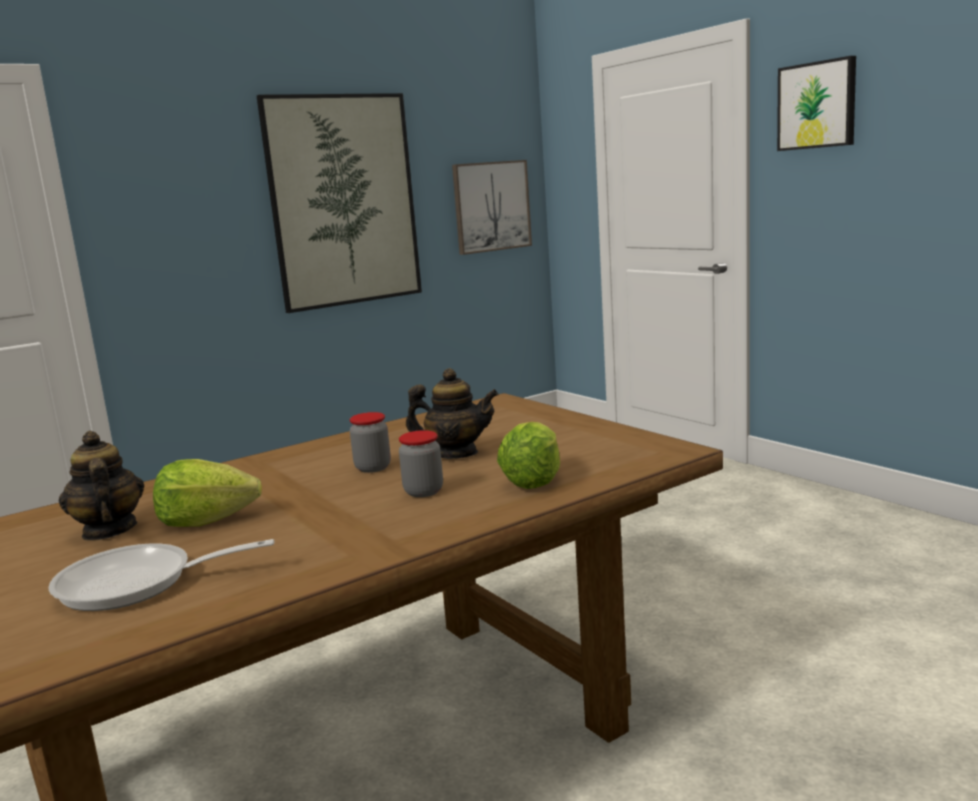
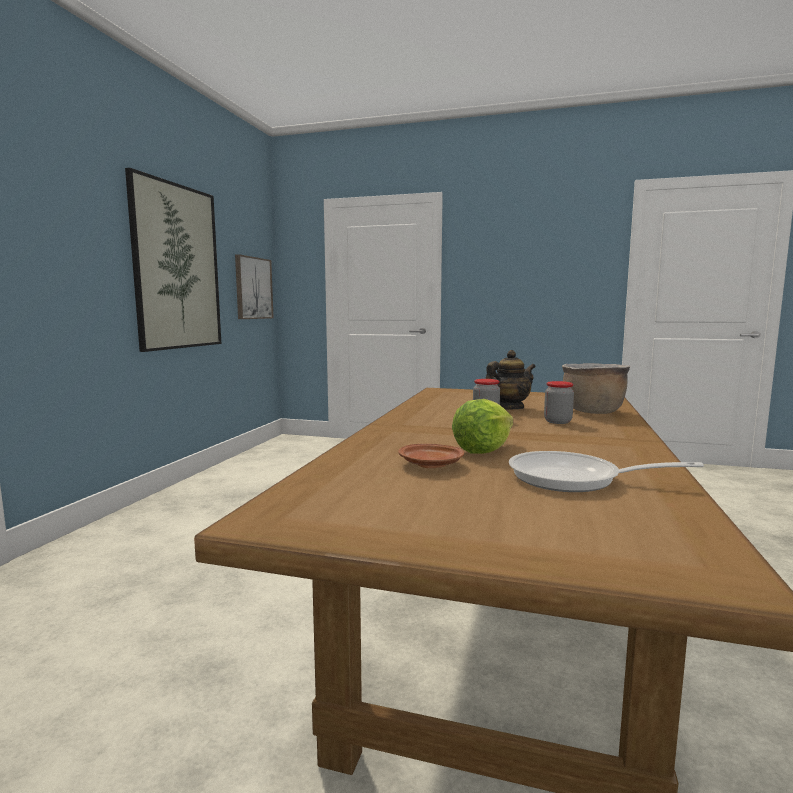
camera: 40 degrees left, 5 degrees down
frying pan [48,539,274,611] -> frying pan turned 60 degrees clockwise [509,451,704,492]
teapot [59,431,145,541] -> brown plate [398,444,464,468]
lettuce [497,422,560,489] -> brown cooking pot [562,363,630,414]
picture [777,56,856,151] -> none

